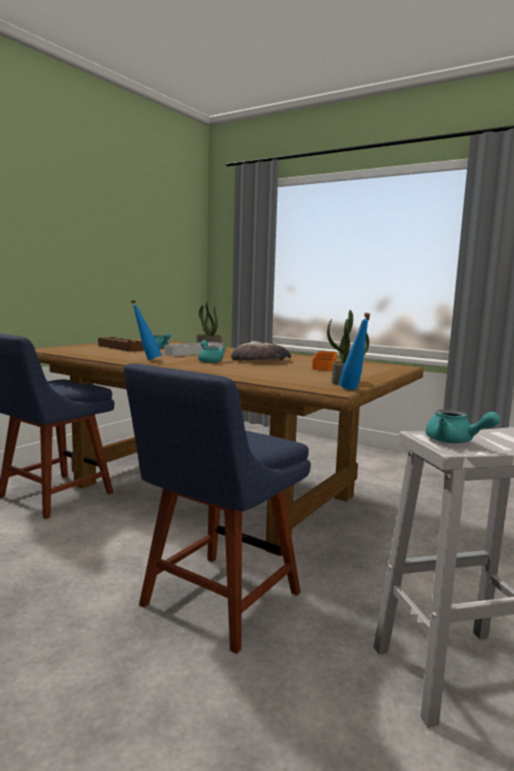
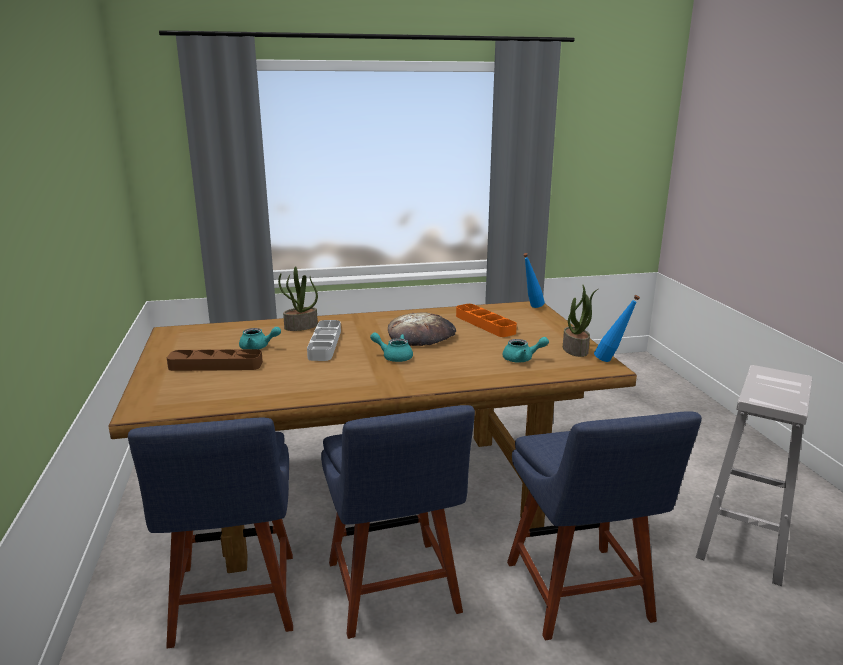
camera: 45 degrees left, 10 degrees up
blue bottle [131,300,162,360] -> blue bottle moved to [523,253,545,308]
turquoise teapot [425,410,500,443] -> turquoise teapot moved to [503,337,549,362]
none -> blue chair [321,405,475,639]

